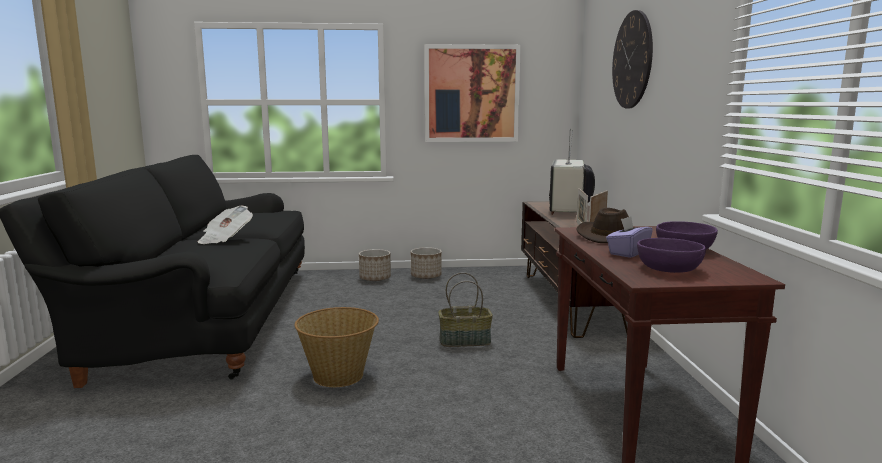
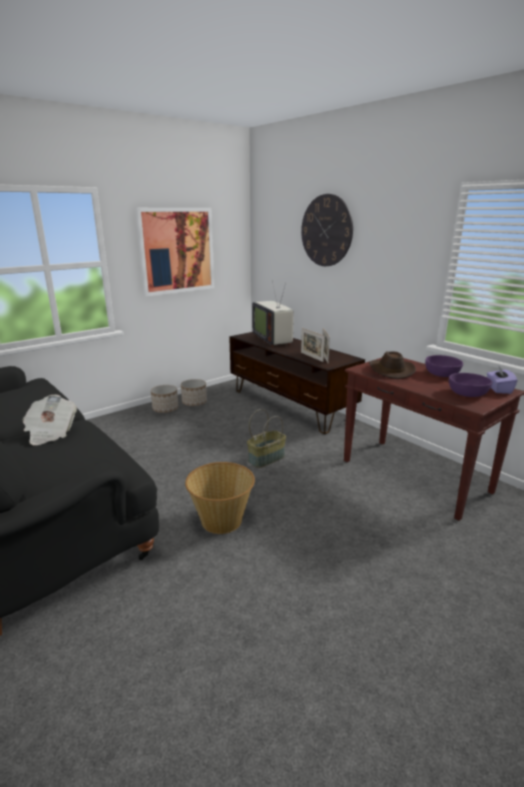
camera: 35 degrees left, 10 degrees up
planter [359,249,391,281] -> planter moved to [181,379,207,406]
purple tissue box [606,216,653,258] -> purple tissue box moved to [487,366,518,394]

